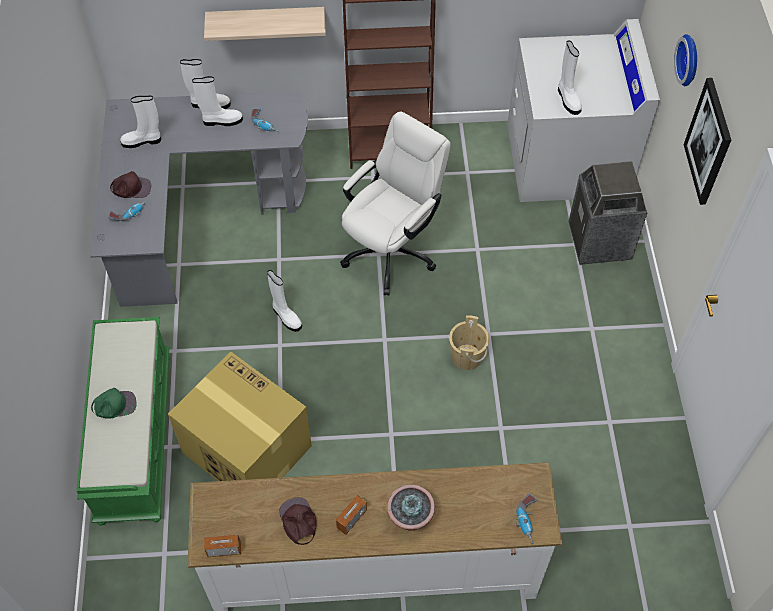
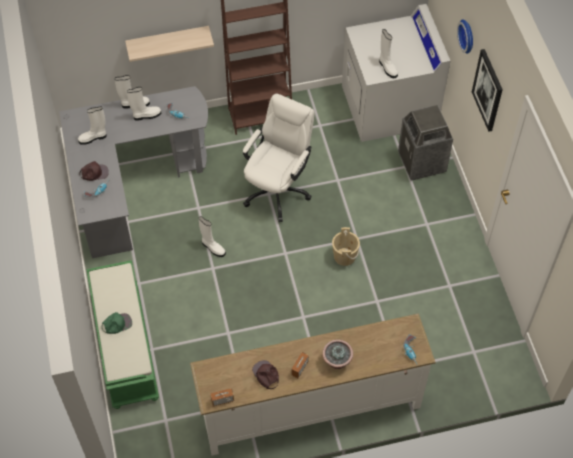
camera: 10 degrees left, 0 degrees up
cardboard box [168,351,312,481] -> none

